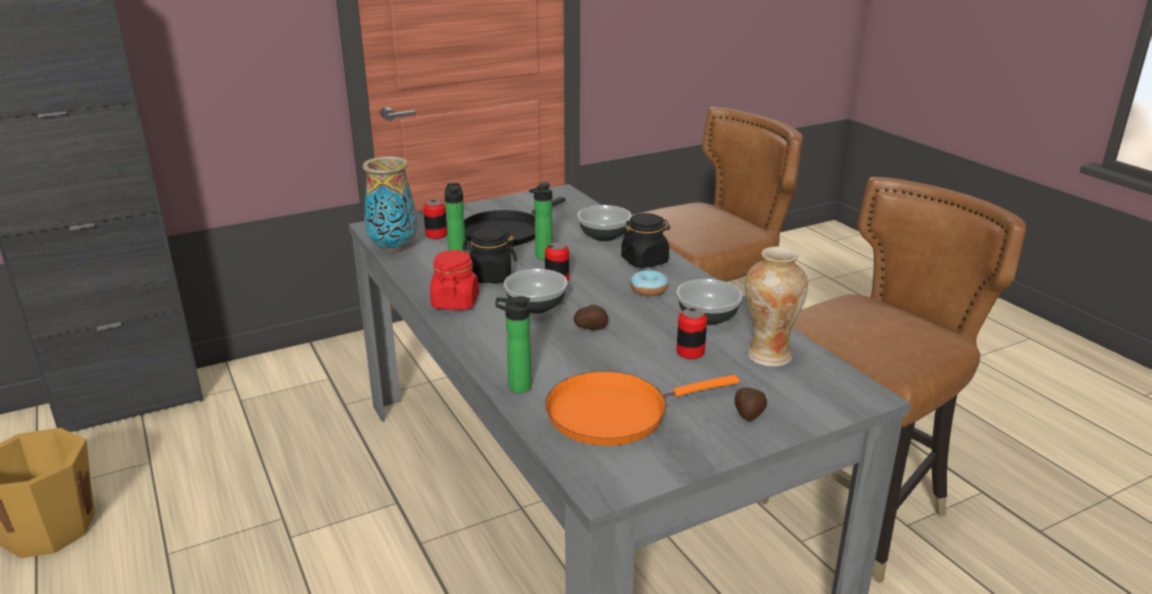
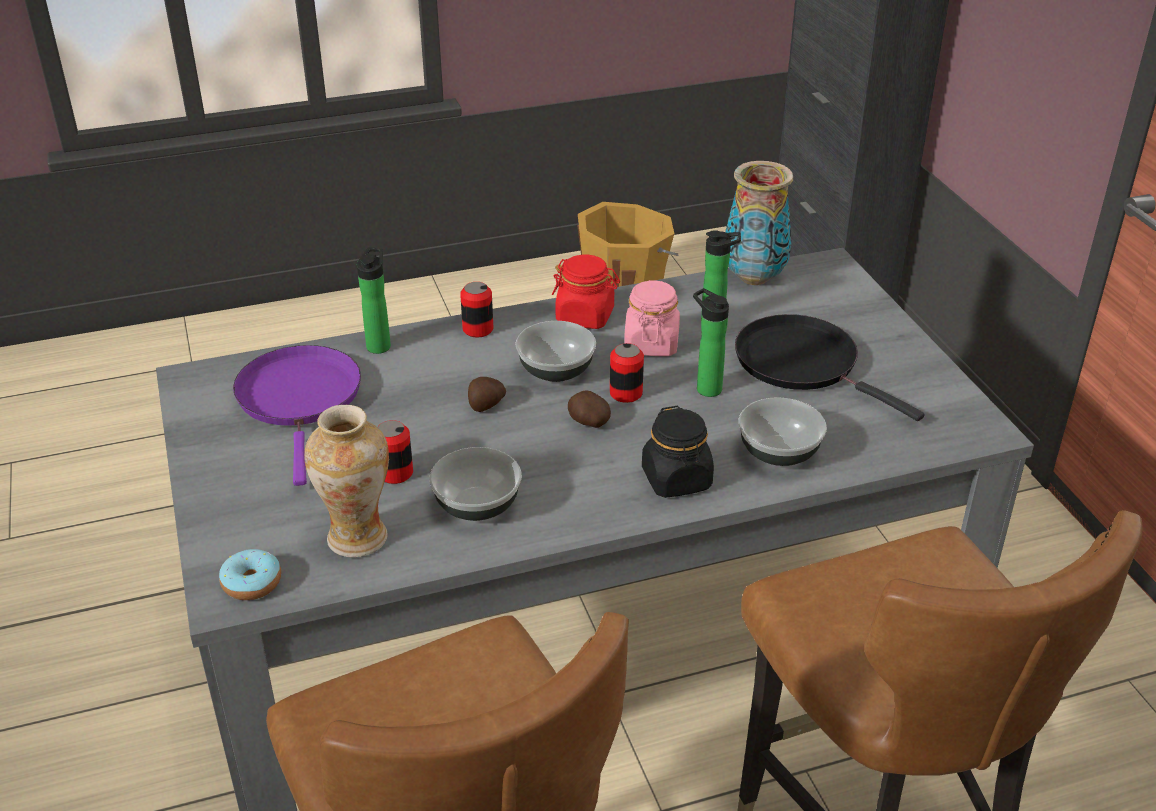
camera: 100 degrees right, 10 degrees up
can [423,200,447,239] -> can moved to [460,282,493,337]
black jar [462,227,517,283] -> pink jar [624,280,680,356]
orange frying pan [545,371,740,446] -> purple frying pan [233,345,361,486]
donut [630,270,668,296] -> donut moved to [219,549,281,600]
potato [735,387,767,421] -> potato moved to [568,391,611,428]

